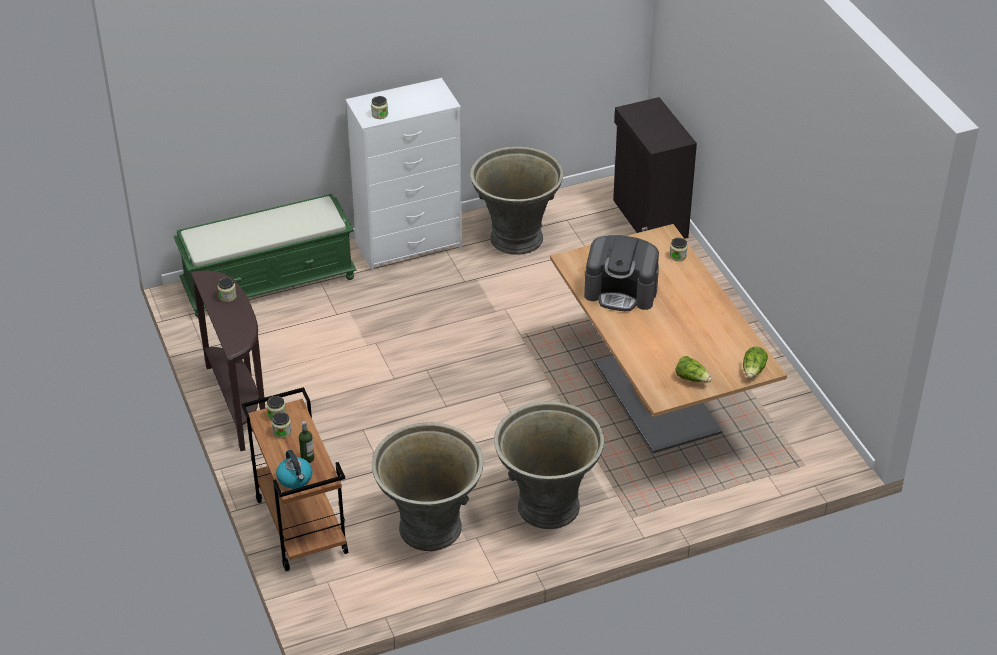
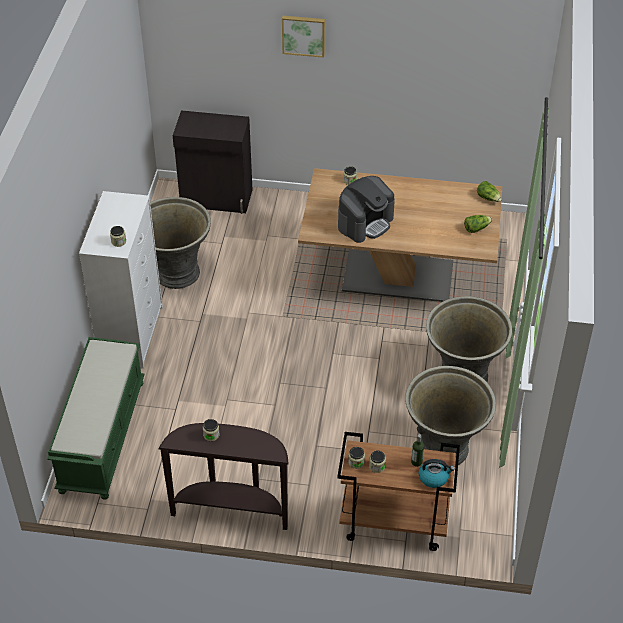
camera: 60 degrees left, 5 degrees up
none -> picture [282,16,325,58]

